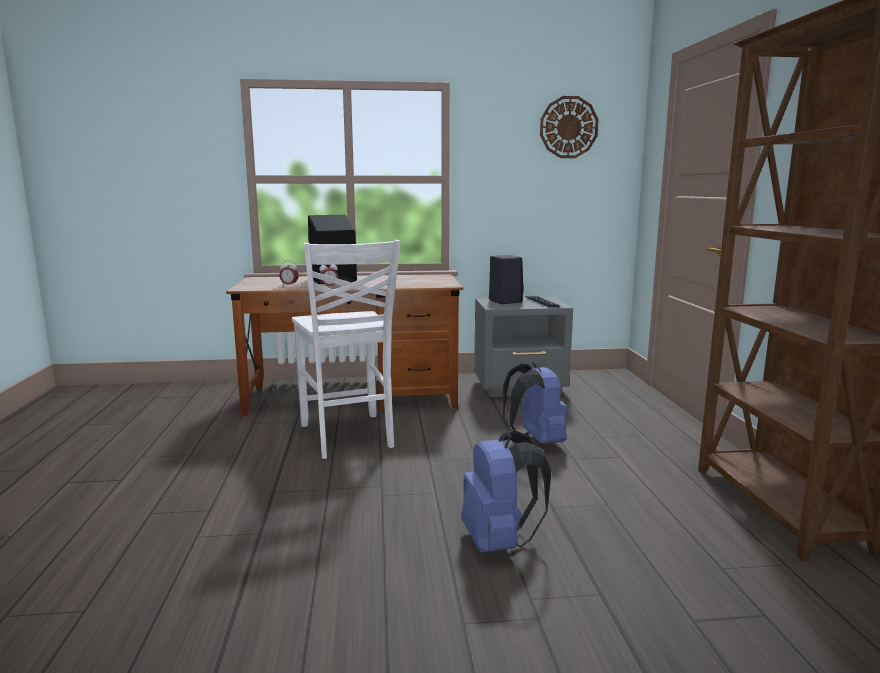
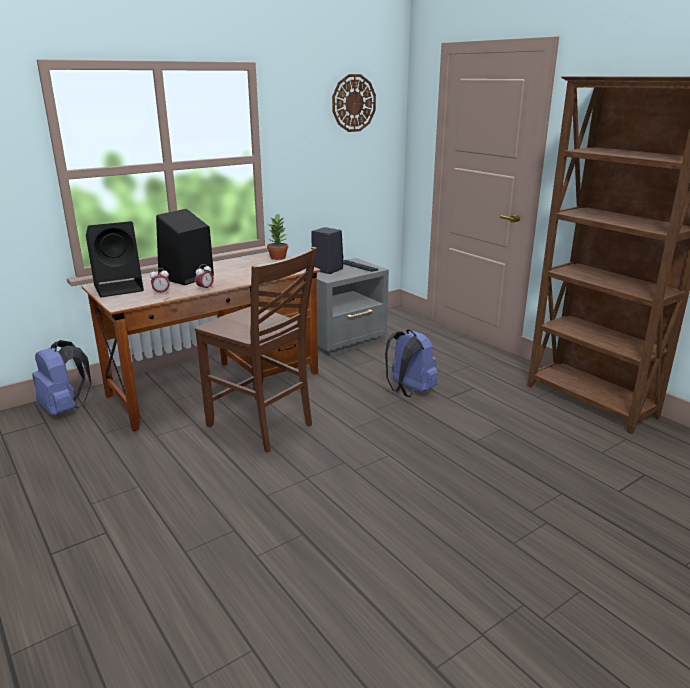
camera: 30 degrees left, 10 degrees up
white chair [292,240,401,459] -> brown chair [195,247,317,453]
blue backpack [461,430,551,553] -> blue backpack moved to [32,340,92,416]
none -> black speaker [86,221,144,297]
none -> potted plant [267,213,288,260]

